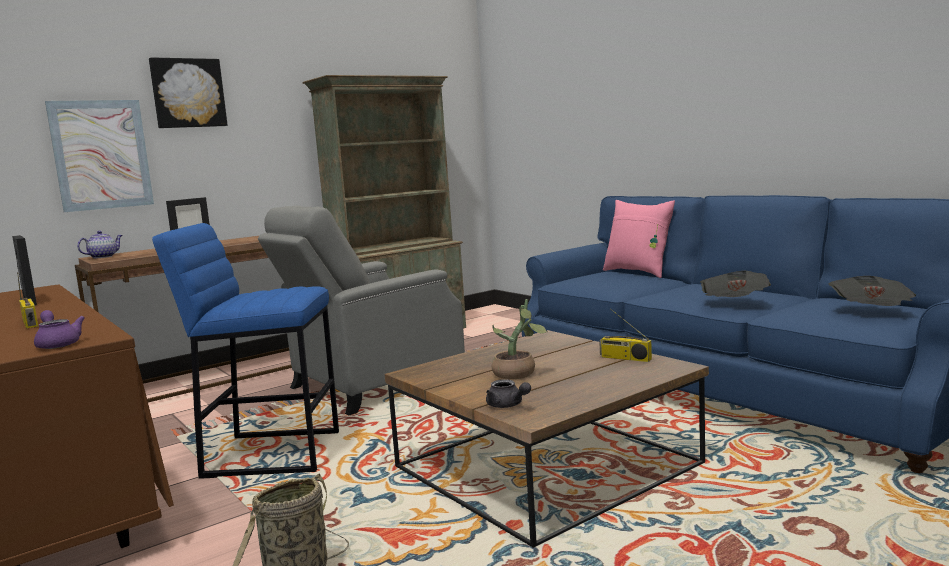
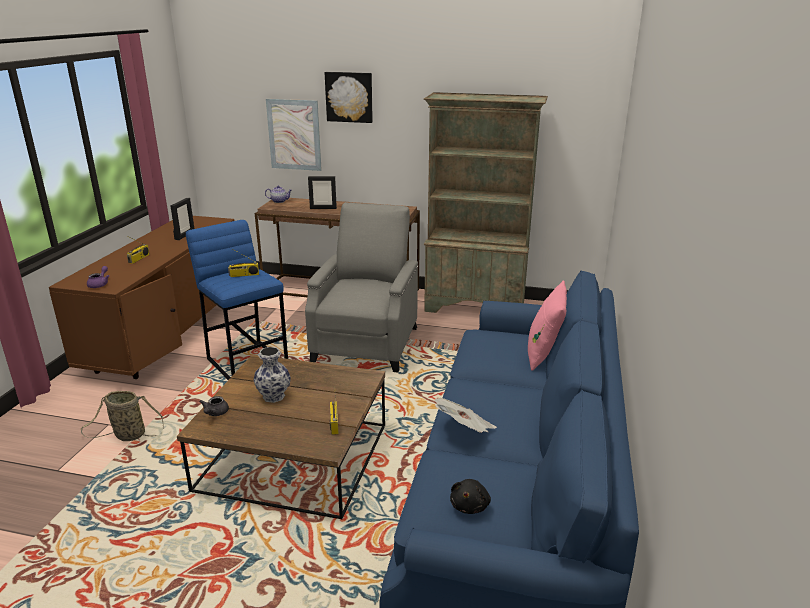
camera: 50 degrees right, 15 degrees up
grey armchair [258,206,465,415] -> grey armchair turned 90 degrees clockwise [305,202,418,372]
potted plant [492,299,548,379] -> vase [253,347,291,403]
newspaper [828,276,916,306] -> black plush toy [450,479,491,514]
none -> radio [228,249,259,277]

